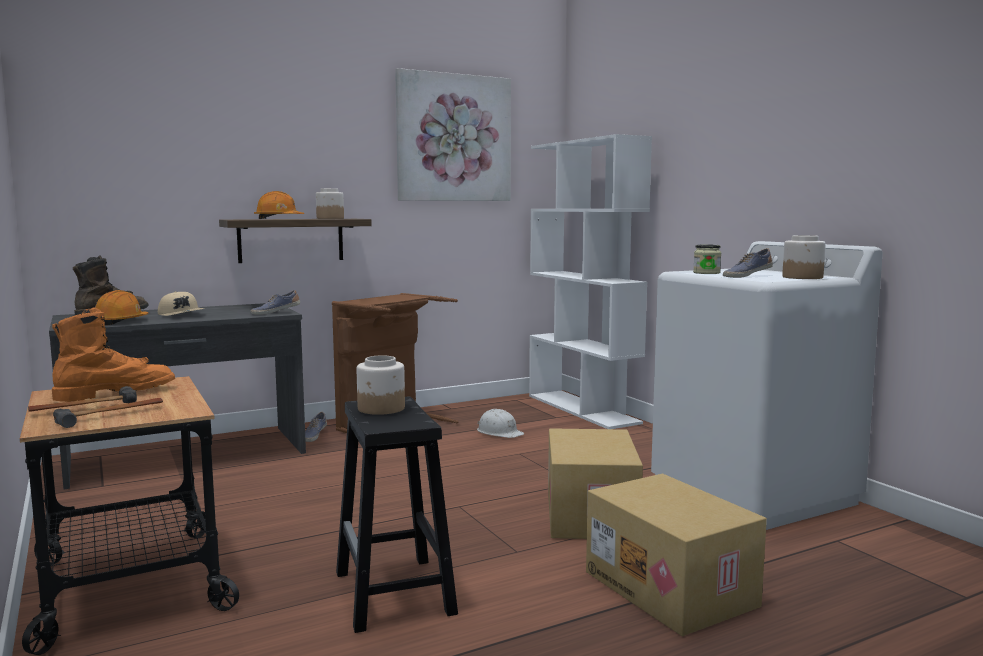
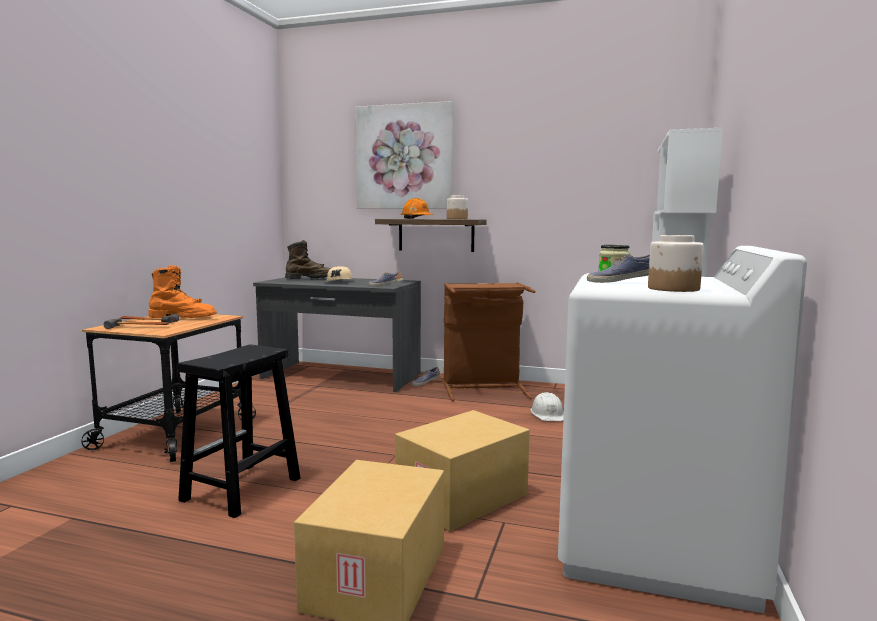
camera: 45 degrees right, 0 degrees up
orange hard hat [95,290,149,325] -> none
jar [357,355,405,415] -> none
picture [395,68,511,201] -> picture moved to [355,101,453,209]

